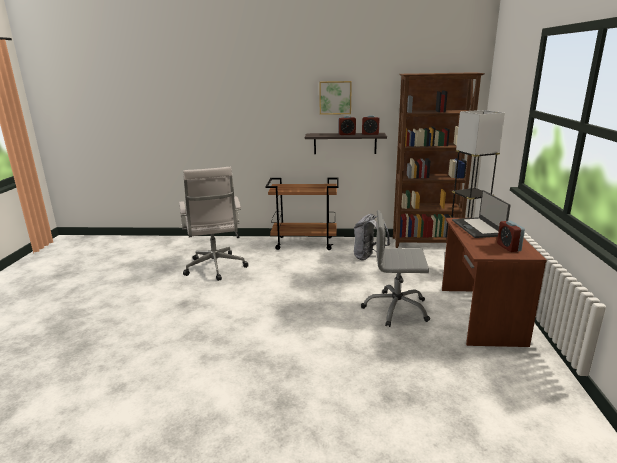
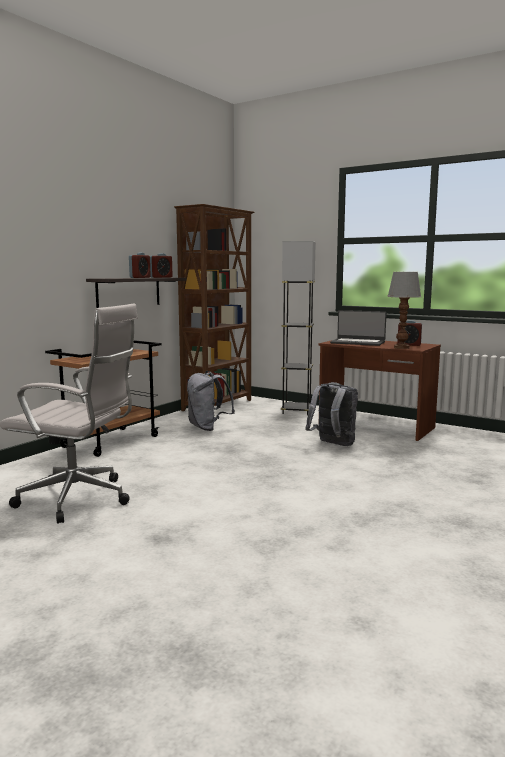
camera: 60 degrees left, 10 degrees down
picture [319,81,352,115] -> none
grey office chair [361,210,430,327] -> grey backpack [305,382,358,446]
none -> table lamp [387,272,421,349]

